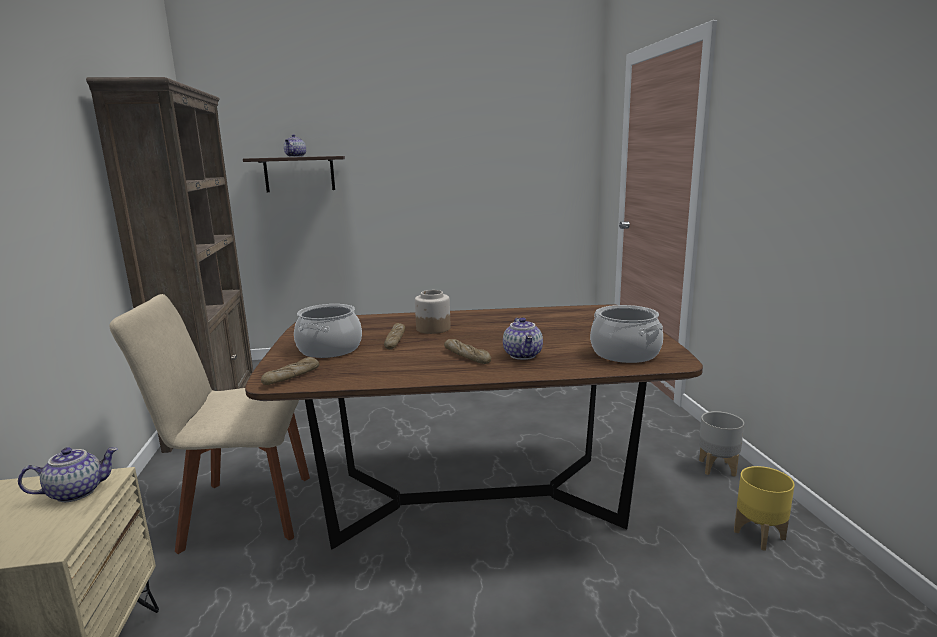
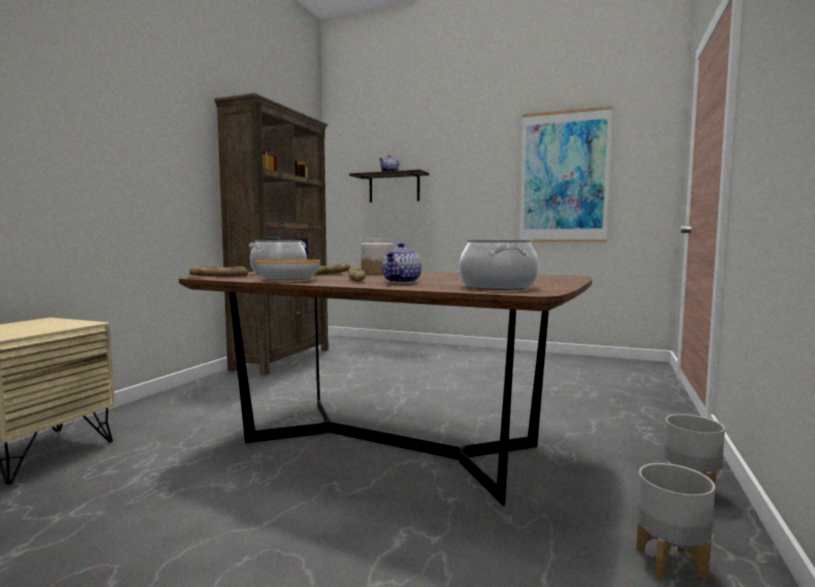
camera: 30 degrees right, 10 degrees down
teapot [18,447,118,502] -> none
beige chair [109,294,310,554] -> none
yellow planter [734,466,795,551] -> grey planter [636,463,715,582]
none -> bowl [256,259,320,282]
none -> picture [520,106,613,242]

